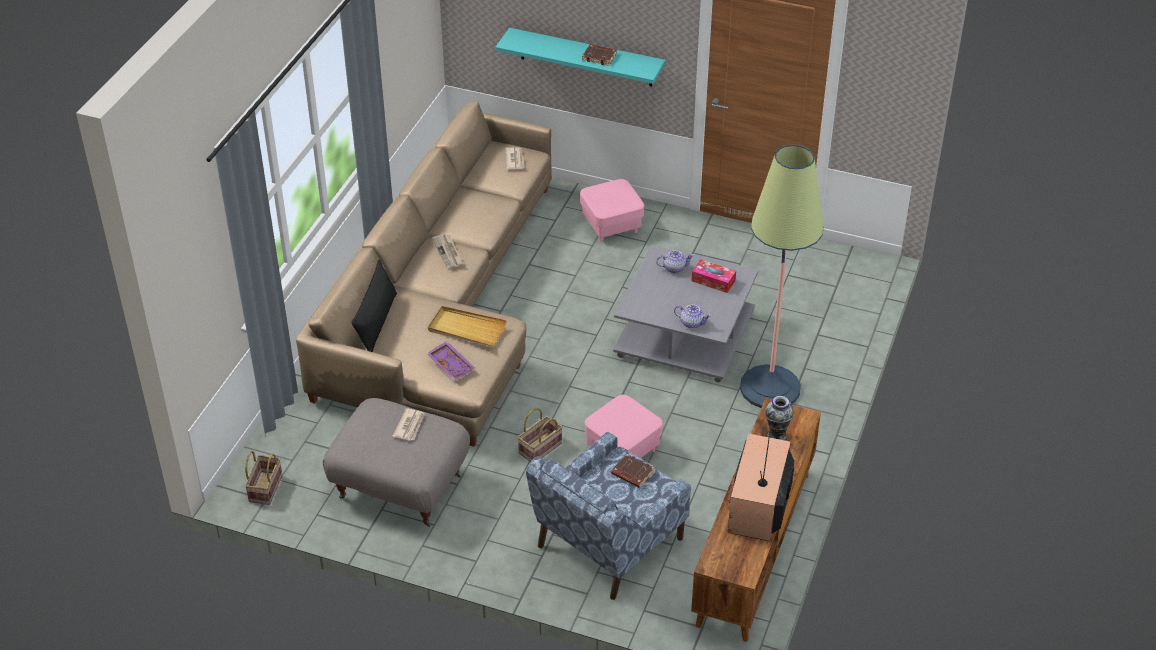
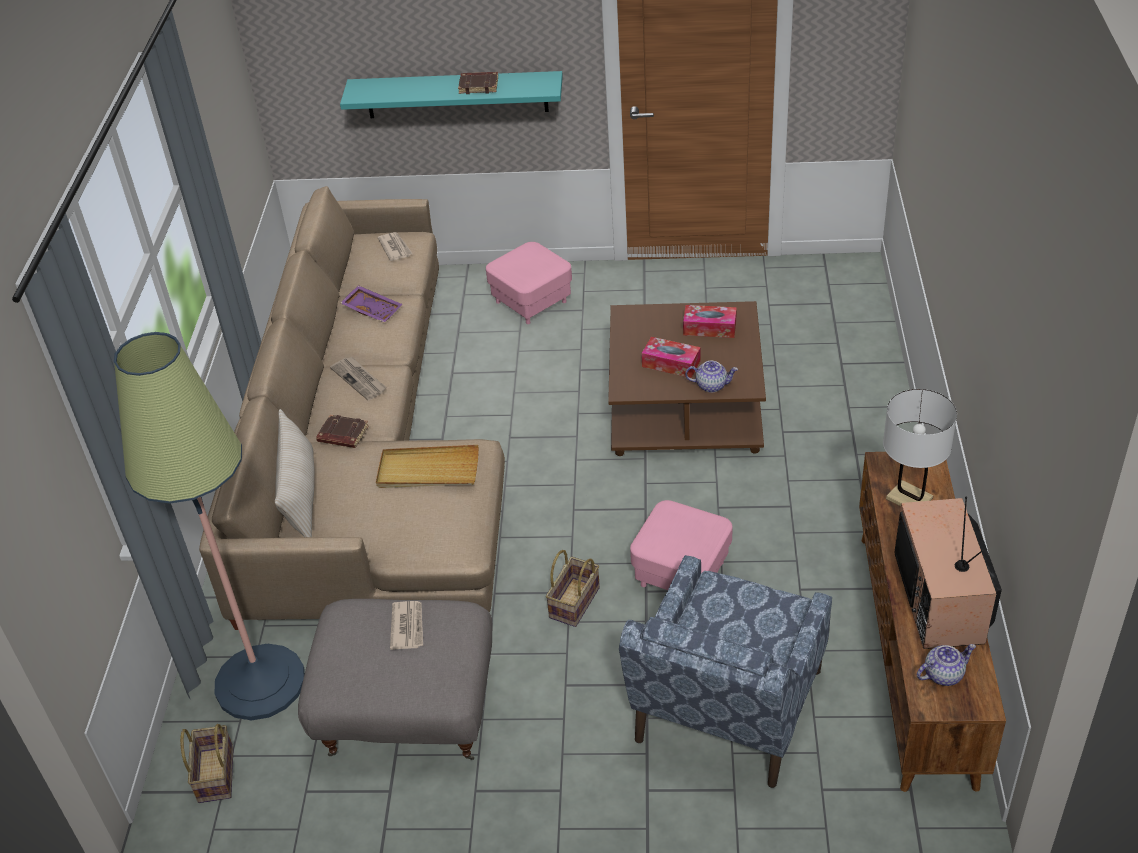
camera: 15 degrees left, 0 degrees up
black pillow [351,260,397,352] -> beige pillow [275,409,315,537]
purple tray [426,341,475,381] -> purple tray moved to [340,285,402,323]
brown book [611,454,655,488] -> brown book moved to [316,415,369,448]
grey coffee table [613,245,758,383] -> brown coffee table [608,301,766,456]
teapot [656,250,694,273] -> teapot moved to [917,644,976,686]
floor lamp [740,144,823,408] -> floor lamp moved to [114,332,305,721]
vase [765,396,794,441] -> white table lamp [883,389,957,506]
none -> tissue box [642,337,701,378]

